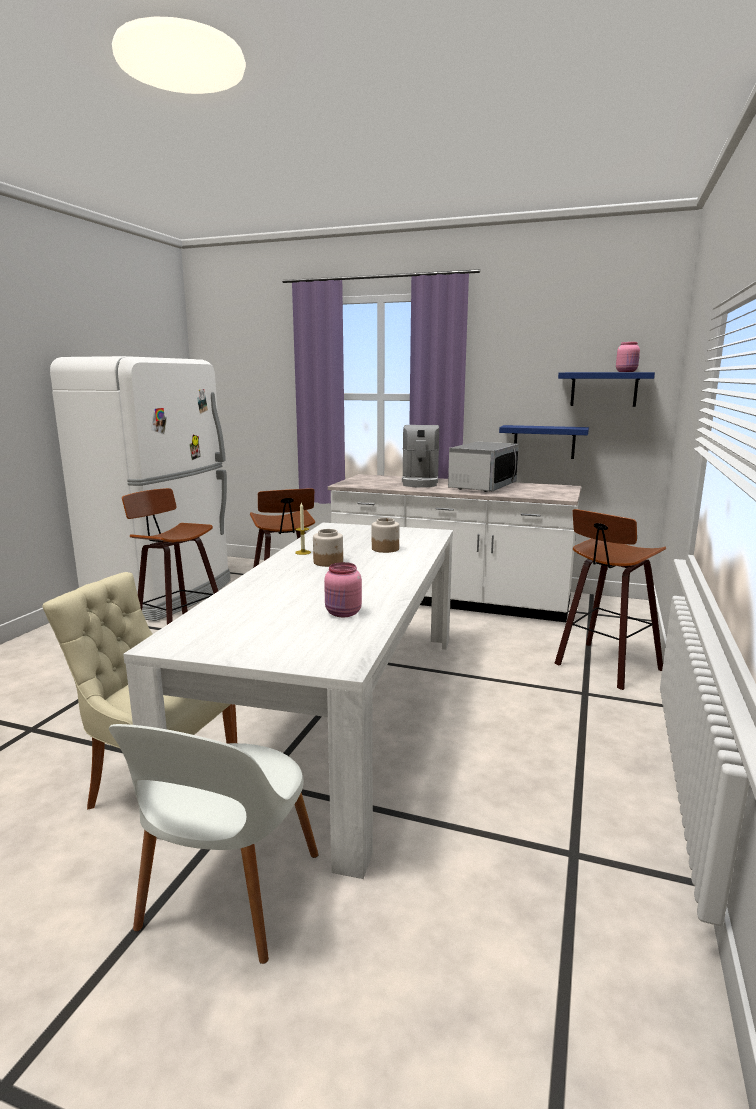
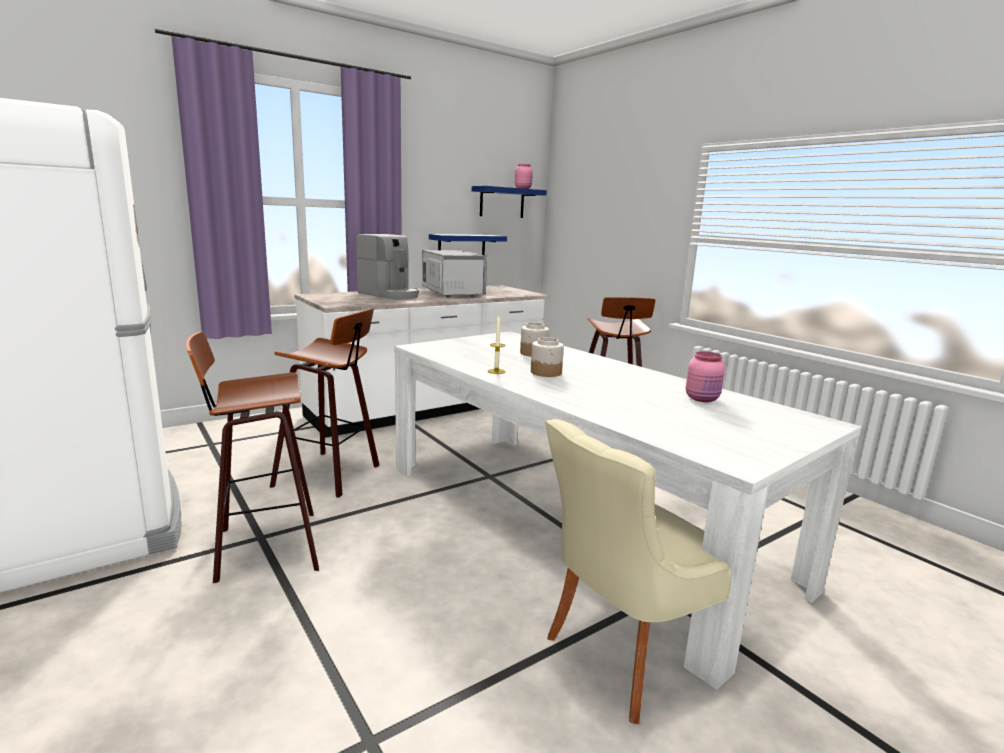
camera: 55 degrees left, 0 degrees up
white chair [109,724,319,964] -> none

